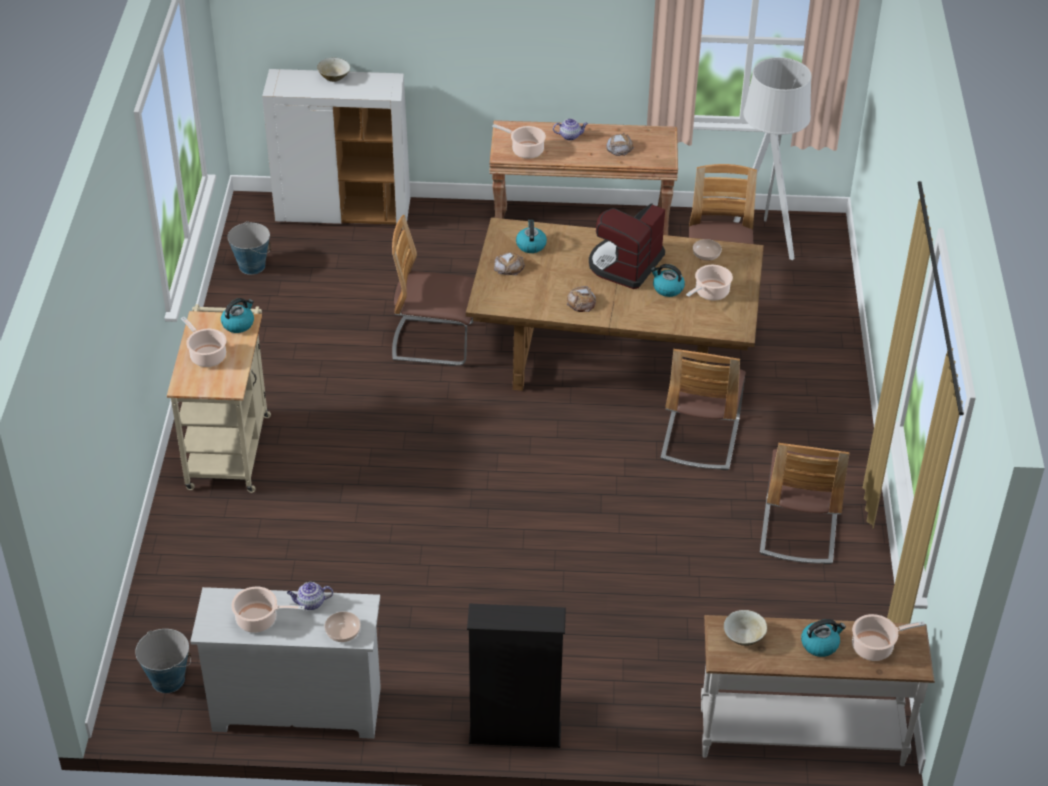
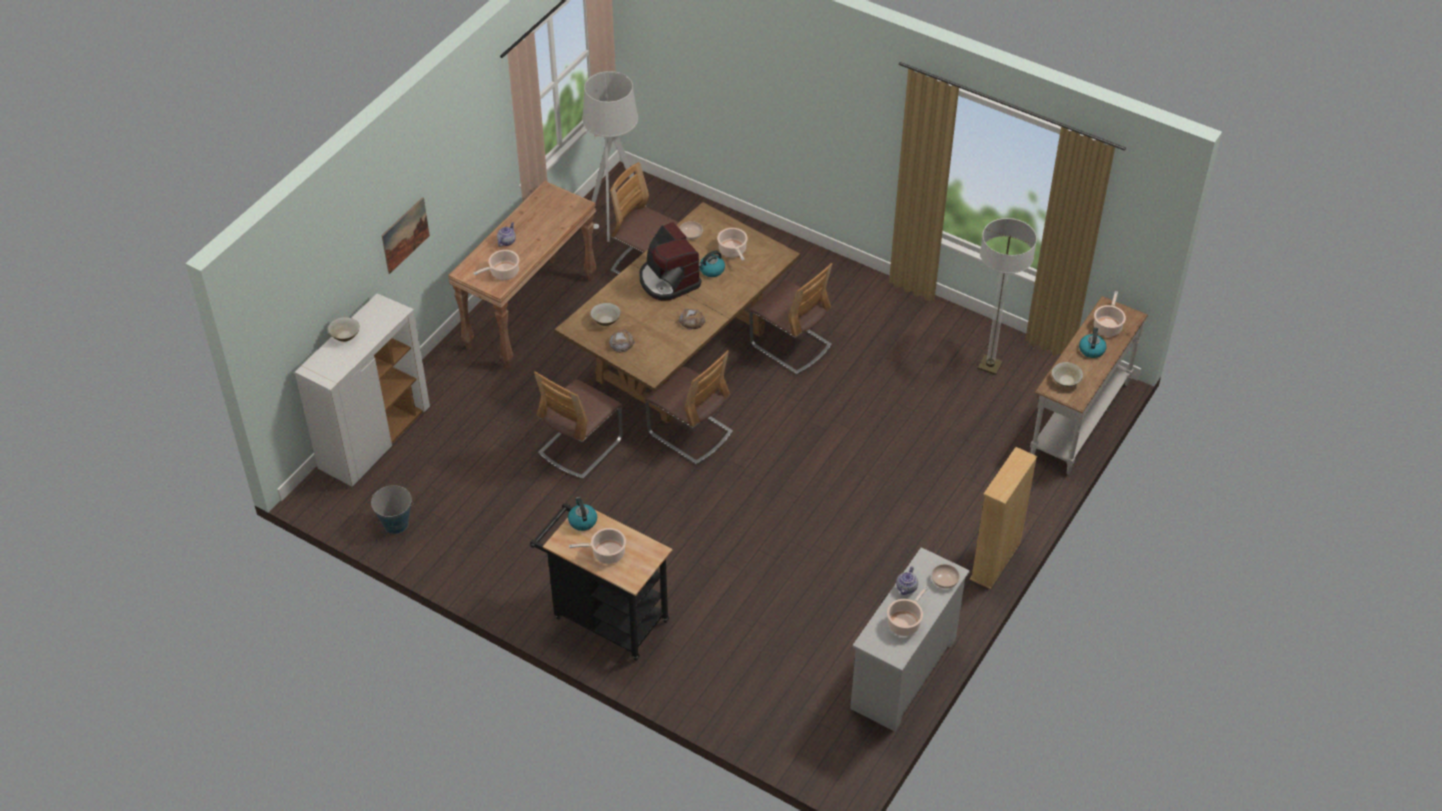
camera: 60 degrees left, 5 degrees up
bucket [135,629,191,693] -> none
beige cart [167,304,271,493] -> black cart [530,503,672,661]
black bookcase [467,604,566,748] -> beige bookcase [970,447,1037,589]
kettle [516,220,547,253] -> beige bowl [590,303,621,326]
bread [606,133,634,156] -> none
chair [760,443,850,564] -> chair moved to [644,350,733,465]
none -> picture [382,197,430,274]
none -> floor lamp [978,218,1037,375]

